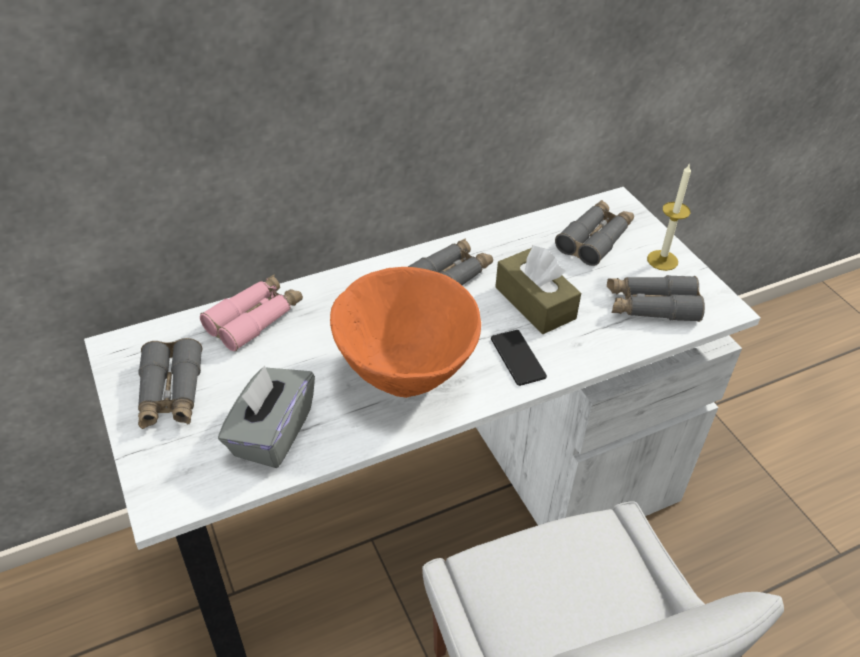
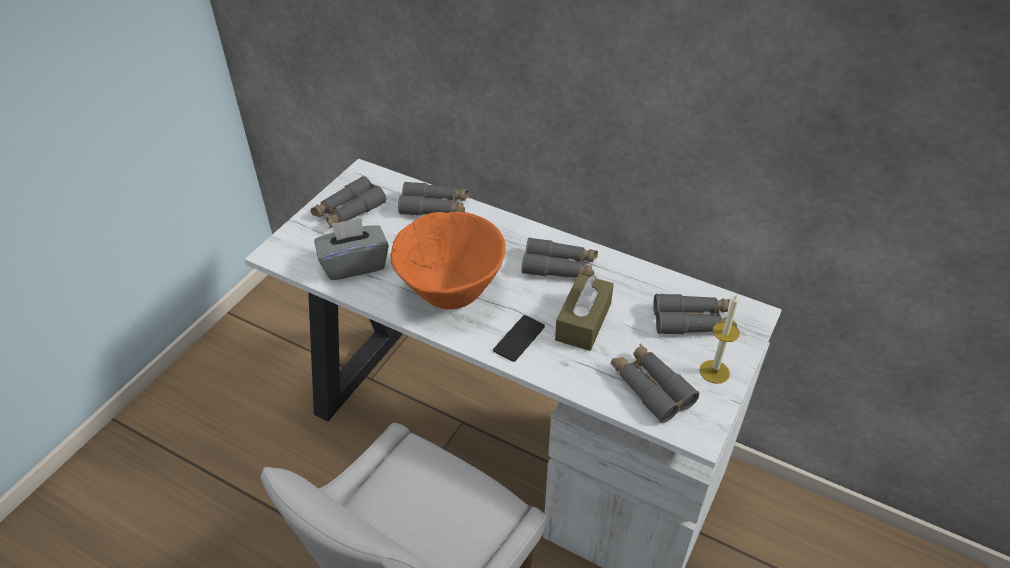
camera: 55 degrees right, 0 degrees up
pink binoculars [200,274,303,351] -> grey binoculars [398,181,469,216]

